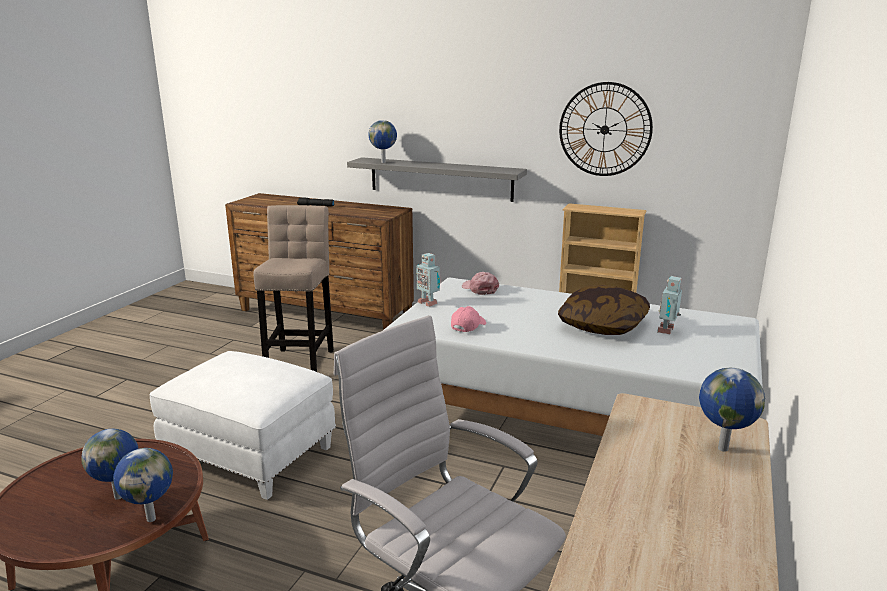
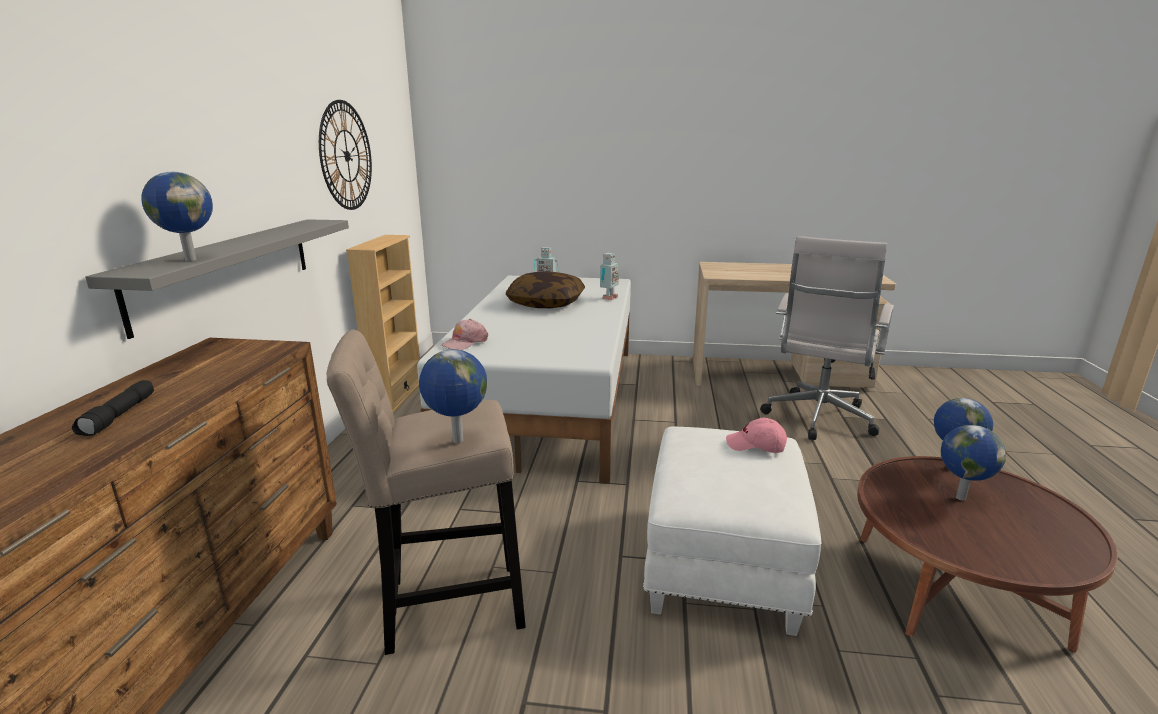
camera: 105 degrees left, 0 degrees up
toy robot [417,253,440,307] -> toy robot moved to [600,253,619,300]
pink cap [451,306,486,332] -> pink cap moved to [726,418,787,453]
globe [699,368,765,452] -> globe moved to [419,349,487,443]

